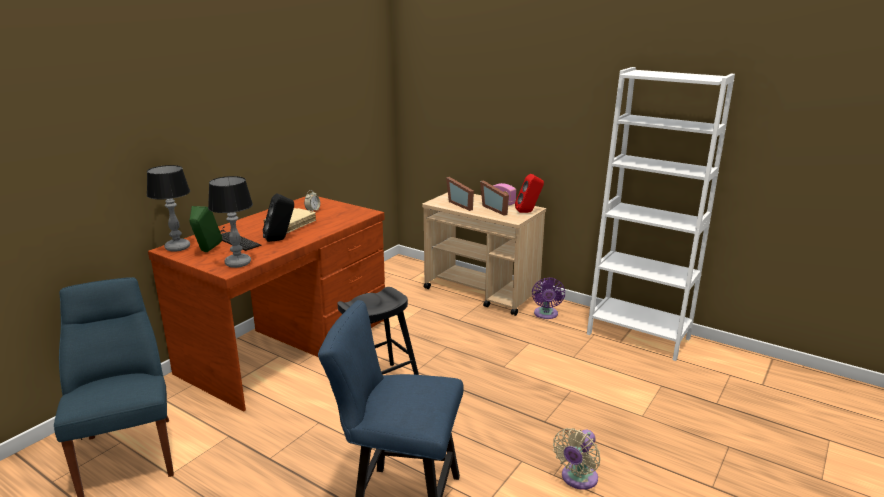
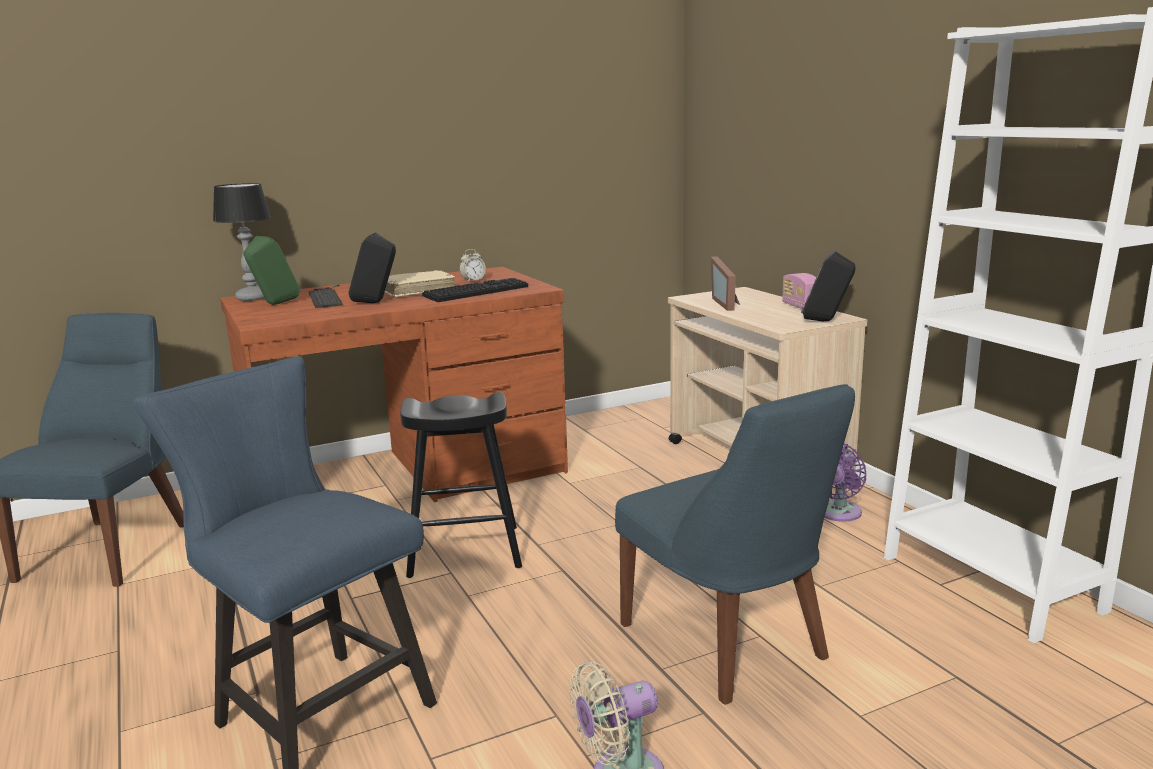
camera: 30 degrees right, 5 degrees down
table lamp [208,176,253,268] -> none
picture frame [480,180,509,216] -> none
red speaker [515,174,544,213] -> black speaker [801,251,855,321]
none -> keyboard [422,278,528,302]
none -> blue chair [615,384,855,705]

